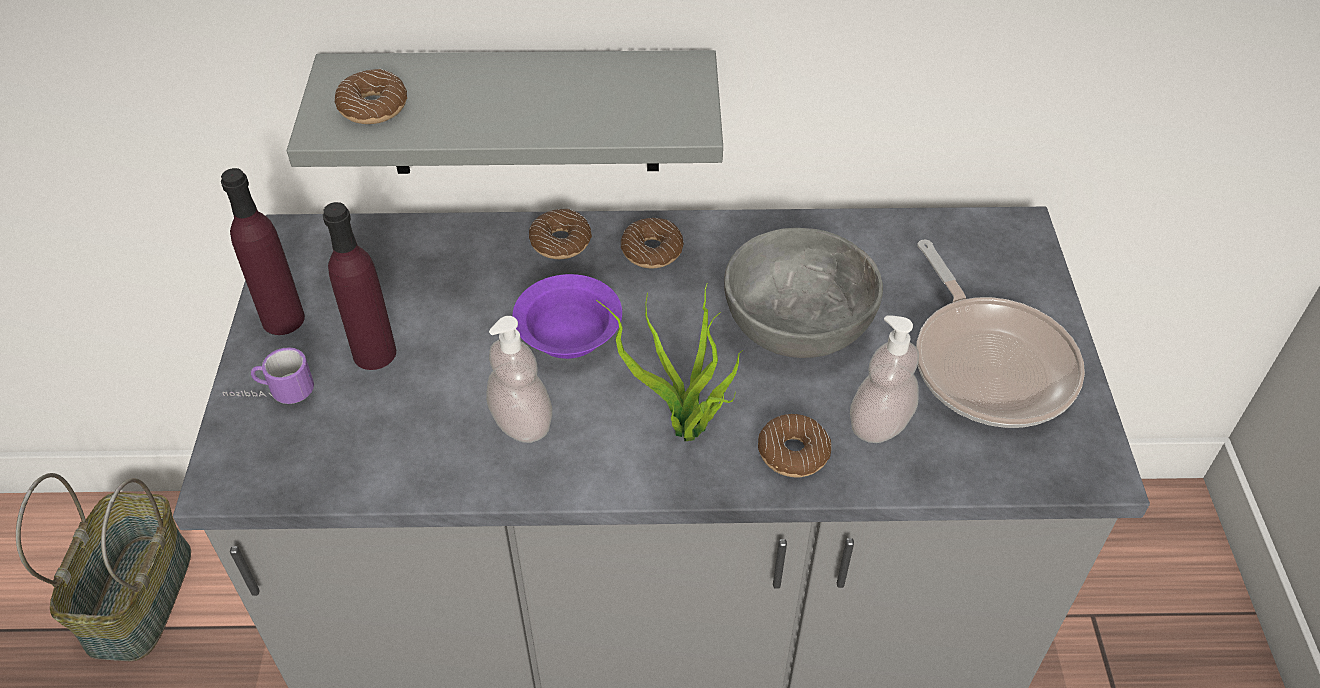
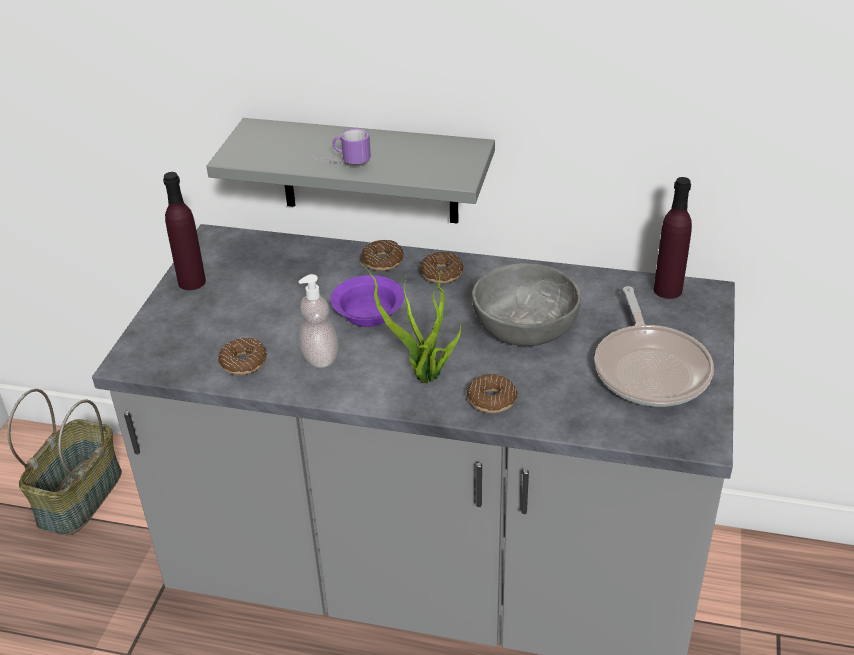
camera: 15 degrees right, 10 degrees down
mug [223,347,314,404] -> mug moved to [312,129,371,165]
purple bottle [323,202,396,370] -> purple bottle moved to [654,177,692,299]
donut [335,69,407,124] -> donut moved to [219,338,267,375]
soap dispenser [850,316,919,443] -> none

